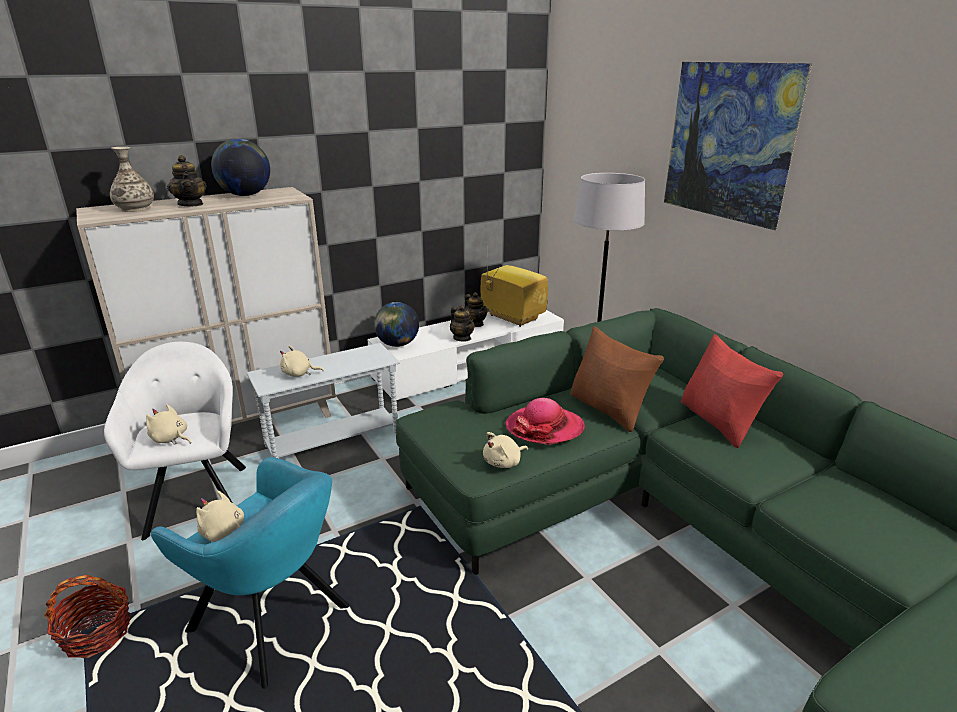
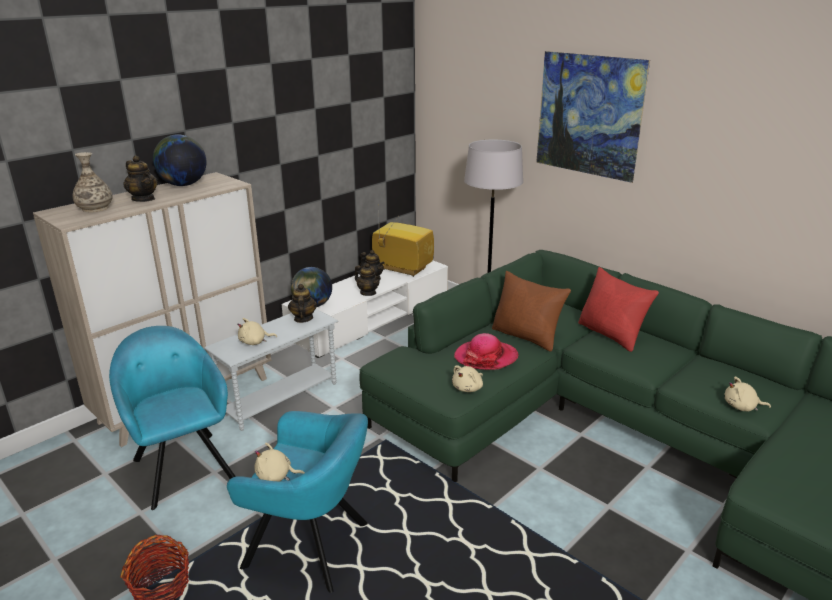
camera: 15 degrees left, 0 degrees up
white armchair [104,342,246,540] -> turquoise armchair [109,326,236,510]
beige plush toy [146,404,191,445] -> beige plush toy moved to [724,376,771,411]
none -> teapot [288,284,317,323]

